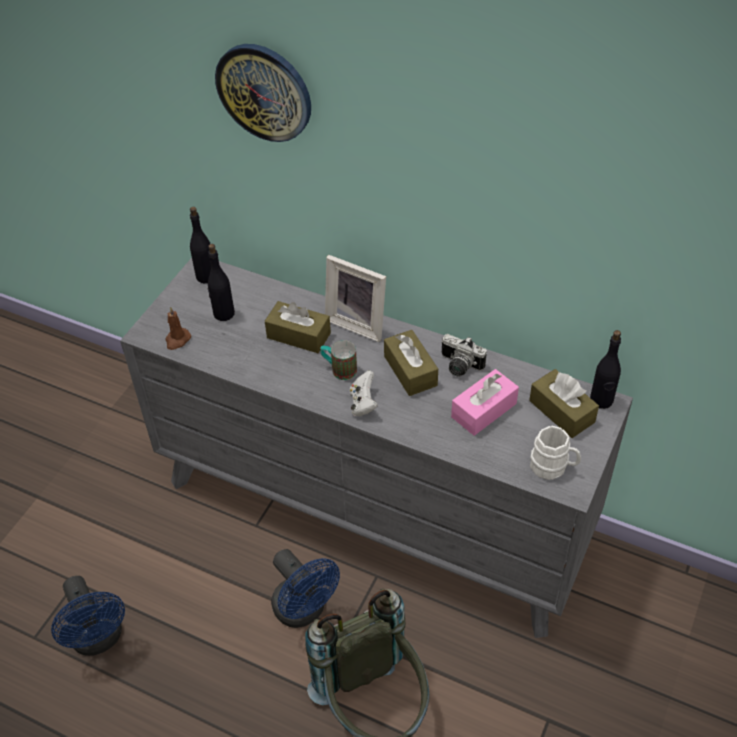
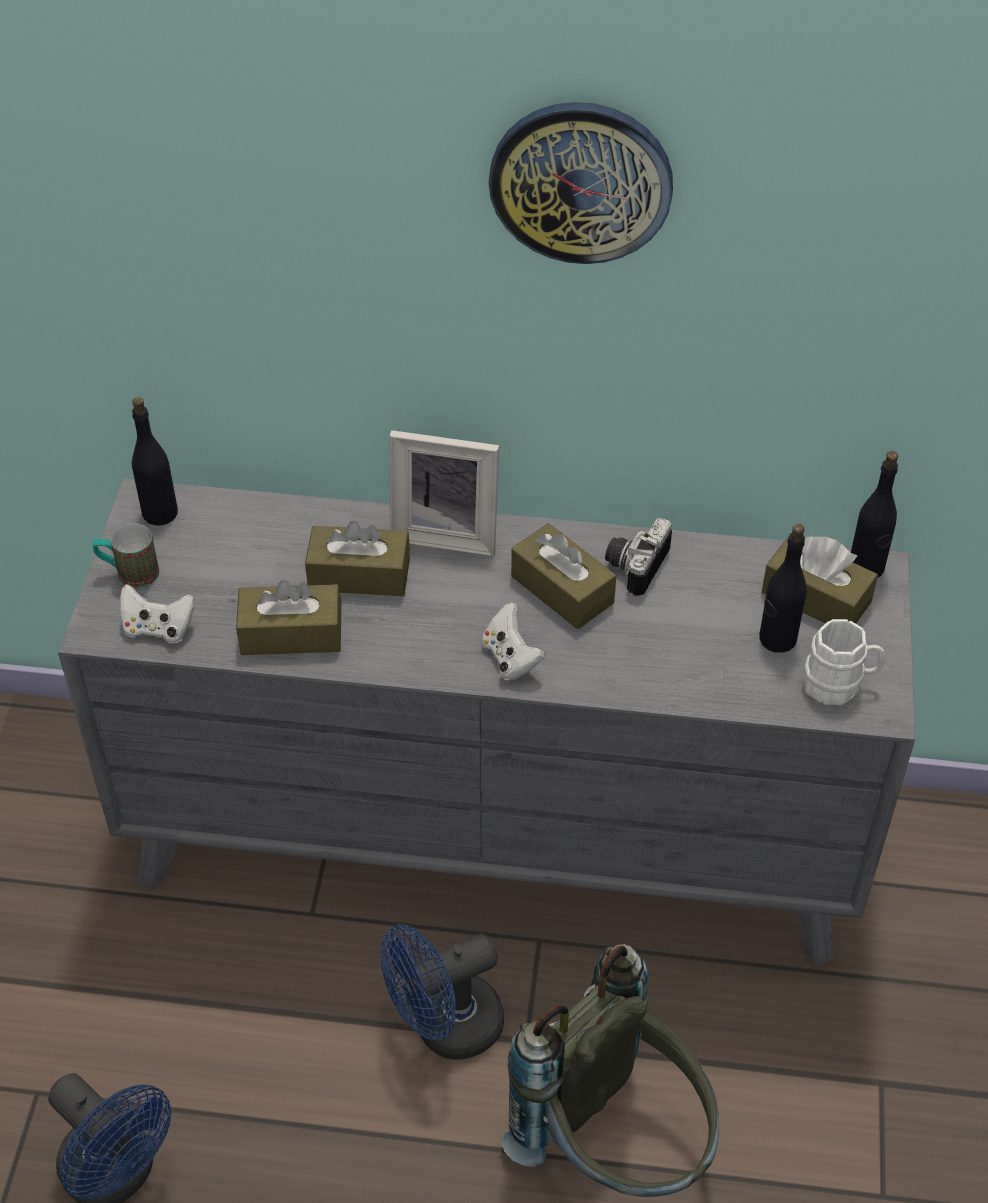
camera: 20 degrees left, 0 degrees up
brown candle [165,307,191,350] -> white game controller [120,584,195,644]
black bottle [208,244,235,321] -> black bottle moved to [759,524,806,653]
wall clock [215,44,311,142] -> wall clock moved to [489,102,673,264]
blue fan [271,549,340,628] -> blue fan turned 120 degrees clockwise [381,924,504,1059]
mug [320,340,357,380] -> mug moved to [93,523,159,588]
camera [442,334,487,377] -> camera turned 105 degrees clockwise [605,518,672,597]
pink tissue box [451,369,519,436] -> none
none -> brown tissue box [236,580,341,655]

